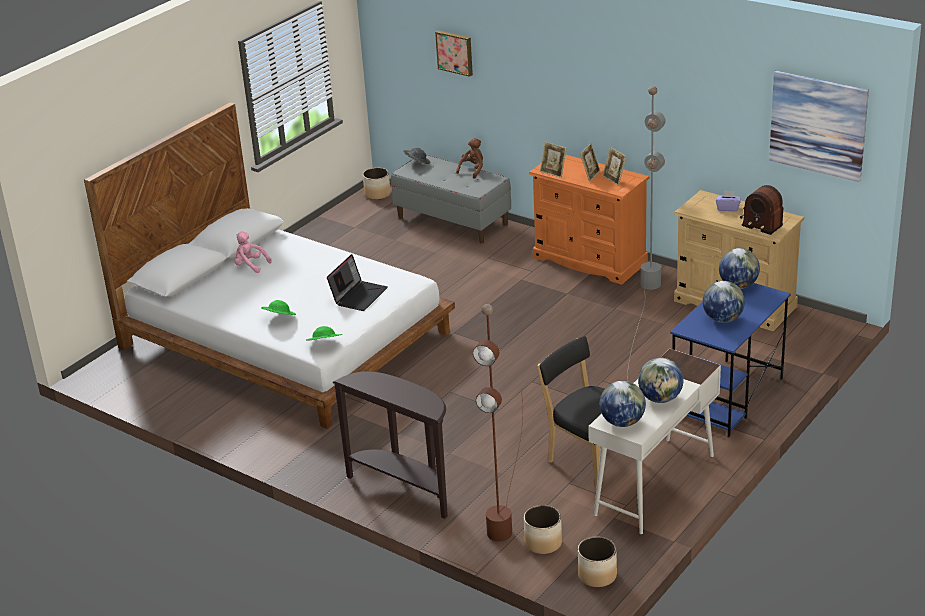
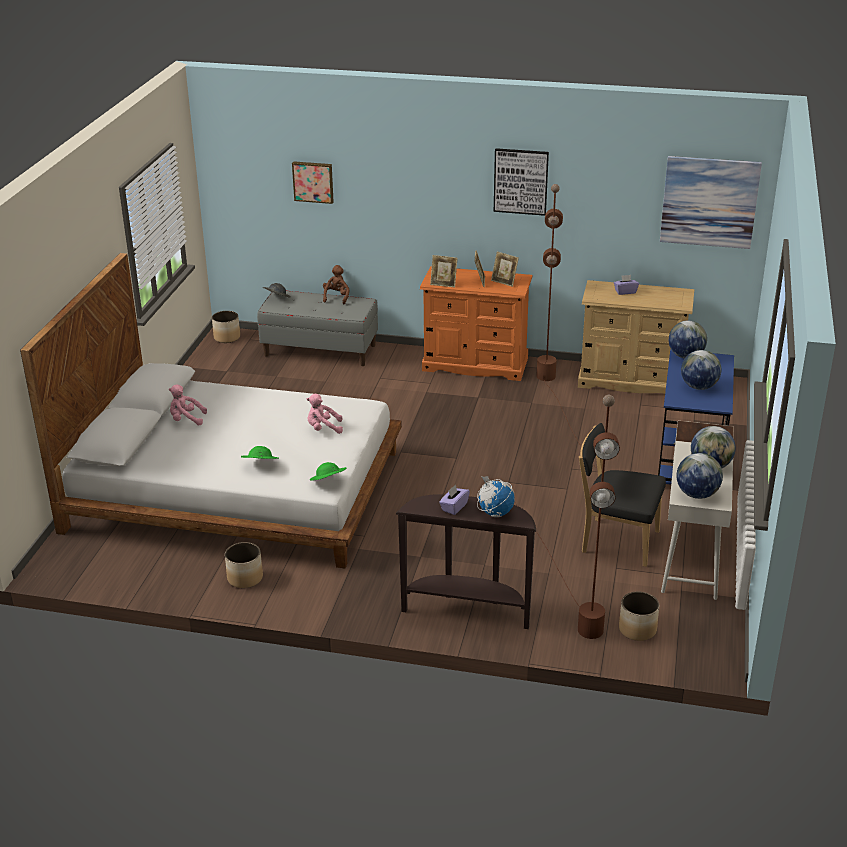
camera: 25 degrees left, 0 degrees up
laptop [327,254,388,311] -> pink plush toy [307,394,343,434]
planter [578,536,617,587] -> planter moved to [225,542,263,588]
grey floor lamp [627,86,666,378] -> brown floor lamp [536,184,598,470]
radio [740,185,783,235] -> none
none -> purple tissue box [439,484,470,515]
none -> globe [477,476,515,517]
none -> picture [494,148,549,216]

